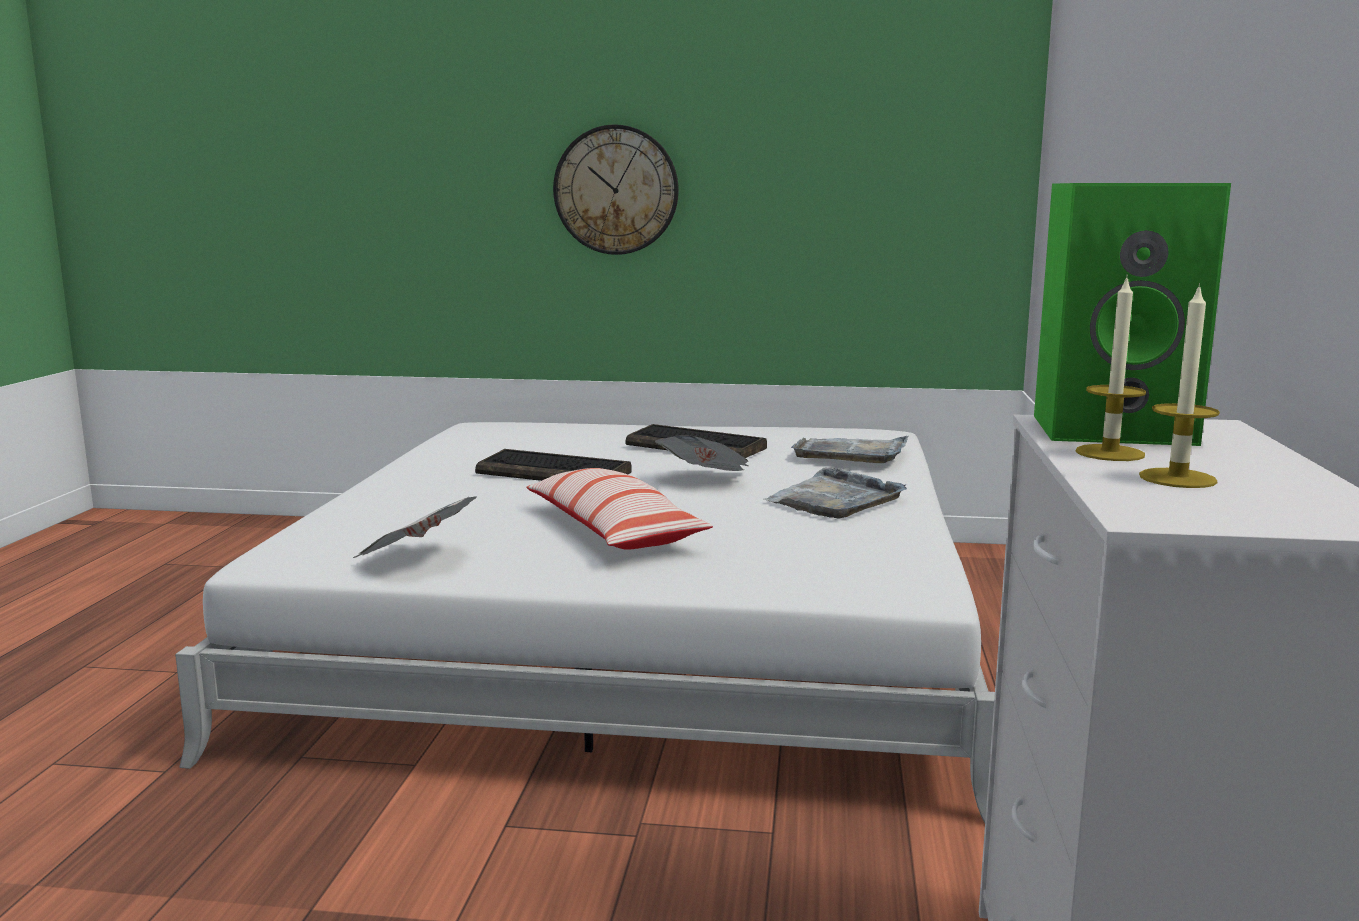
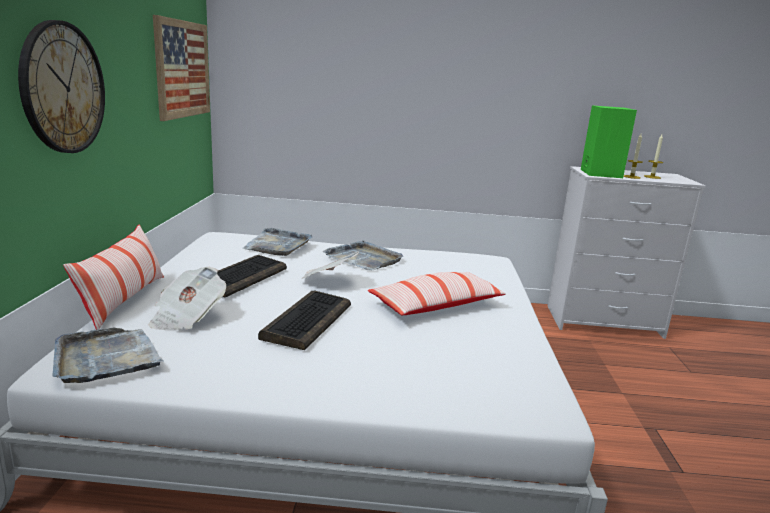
camera: 95 degrees left, 5 degrees up
newspaper [353,496,477,558] -> newspaper moved to [149,267,226,330]
none -> grey tray [53,328,164,383]
none -> pillow [63,224,164,330]
none -> picture [153,15,210,121]

